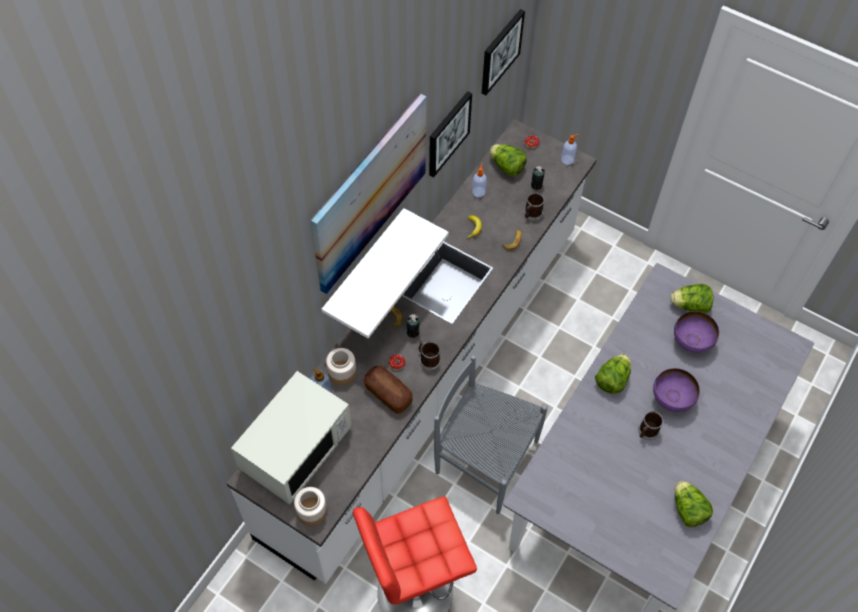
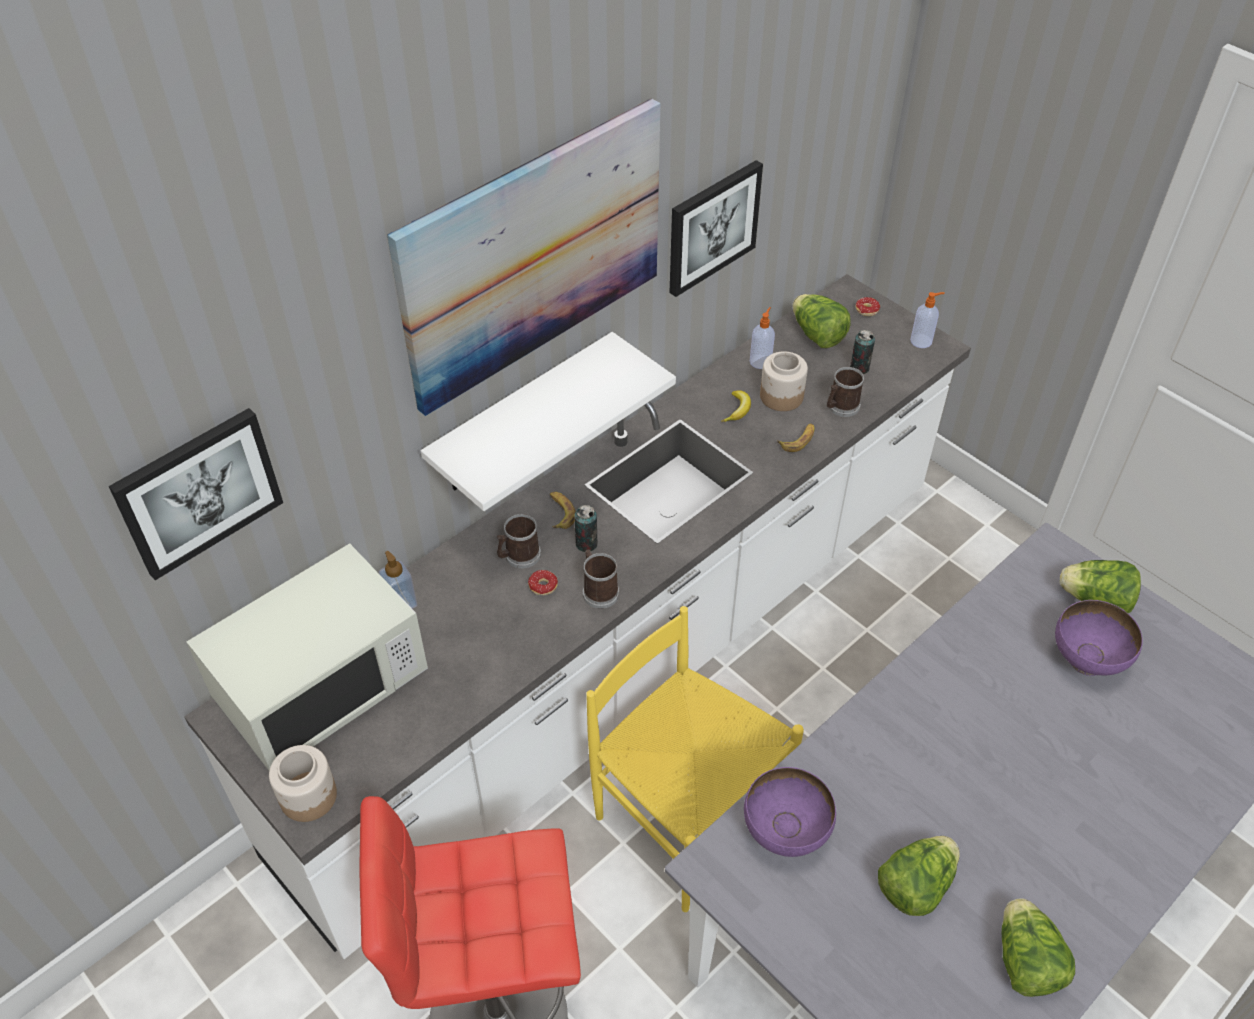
camera: 15 degrees right, 10 degrees down
jar [326,348,356,385] -> jar moved to [760,351,808,411]
bread [364,366,413,414] -> none
grey chair [434,355,548,514] -> yellow chair [586,606,804,912]
picture [482,9,525,95] -> picture moved to [109,408,283,580]
lettuce [595,354,631,394] -> lettuce moved to [878,836,960,916]
mug [638,411,663,440] -> mug moved to [497,514,541,568]
purple bowl [653,368,700,412] -> purple bowl moved to [744,767,836,857]

